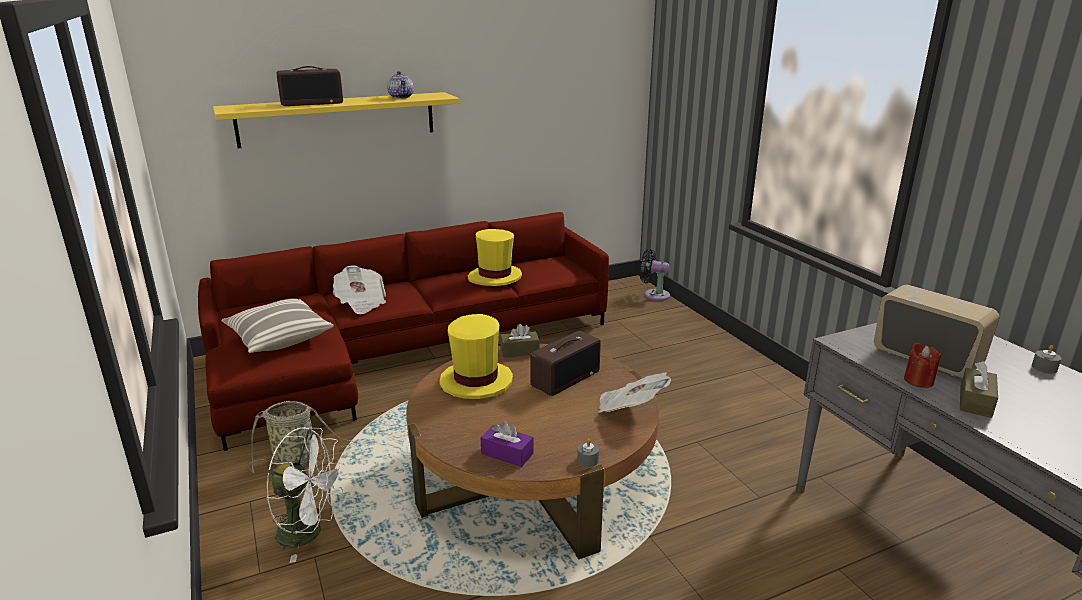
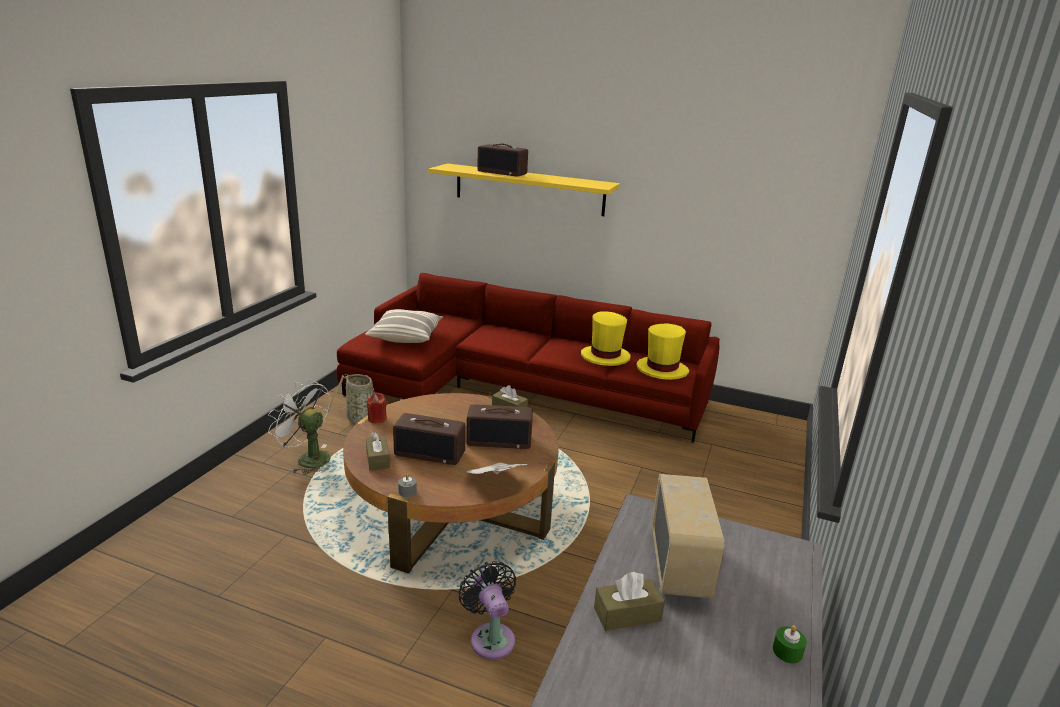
camera: 45 degrees right, 0 degrees up
white fan [267,427,345,563] -> white fan turned 150 degrees clockwise [268,380,330,475]
newspaper [333,266,386,314] -> none
teapot [387,71,414,99] -> none
yellow hat [439,314,513,399] -> yellow hat moved to [636,324,689,380]
purple tissue box [480,421,533,467] -> brown tissue box [366,432,390,471]
black fan [640,249,670,301] -> black fan moved to [459,561,516,659]
red candle [904,343,941,388] -> red candle moved to [366,393,387,423]
grey candle [1032,345,1062,374] -> green candle [773,625,807,663]
none -> radio [393,413,466,465]

